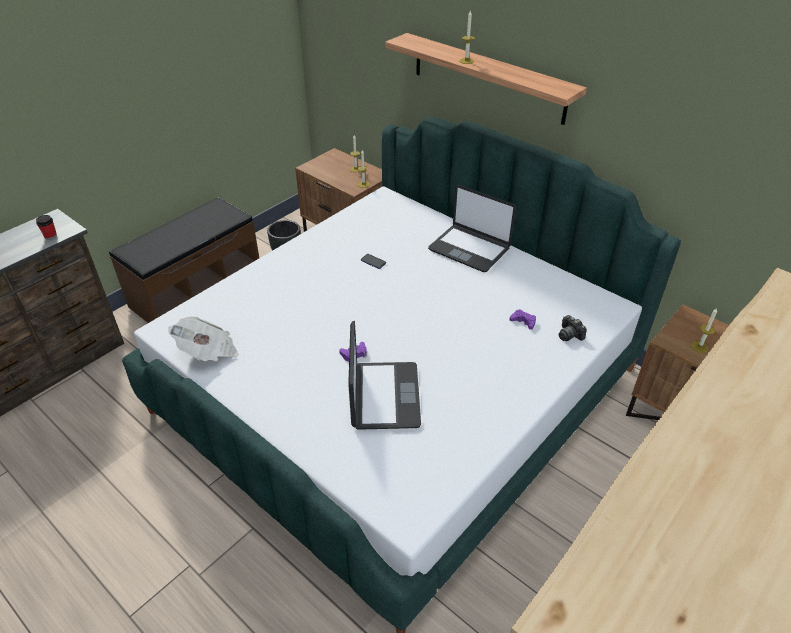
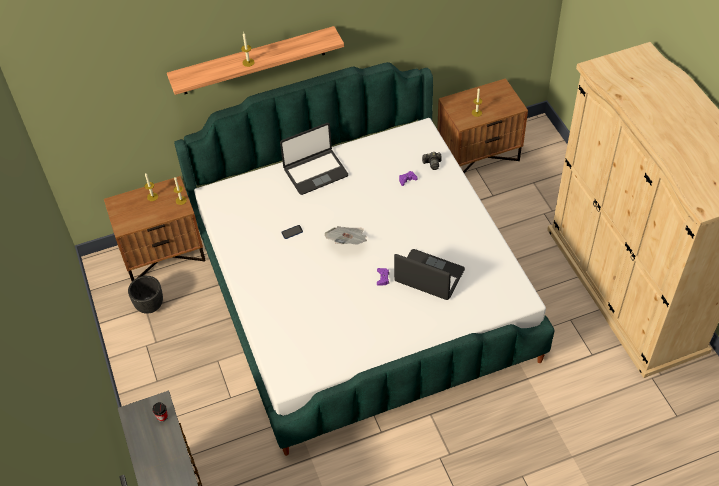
camera: 60 degrees left, 10 degrees up
brown bench [109,197,259,323] -> none
newspaper [168,317,239,362] -> newspaper moved to [325,226,367,245]

